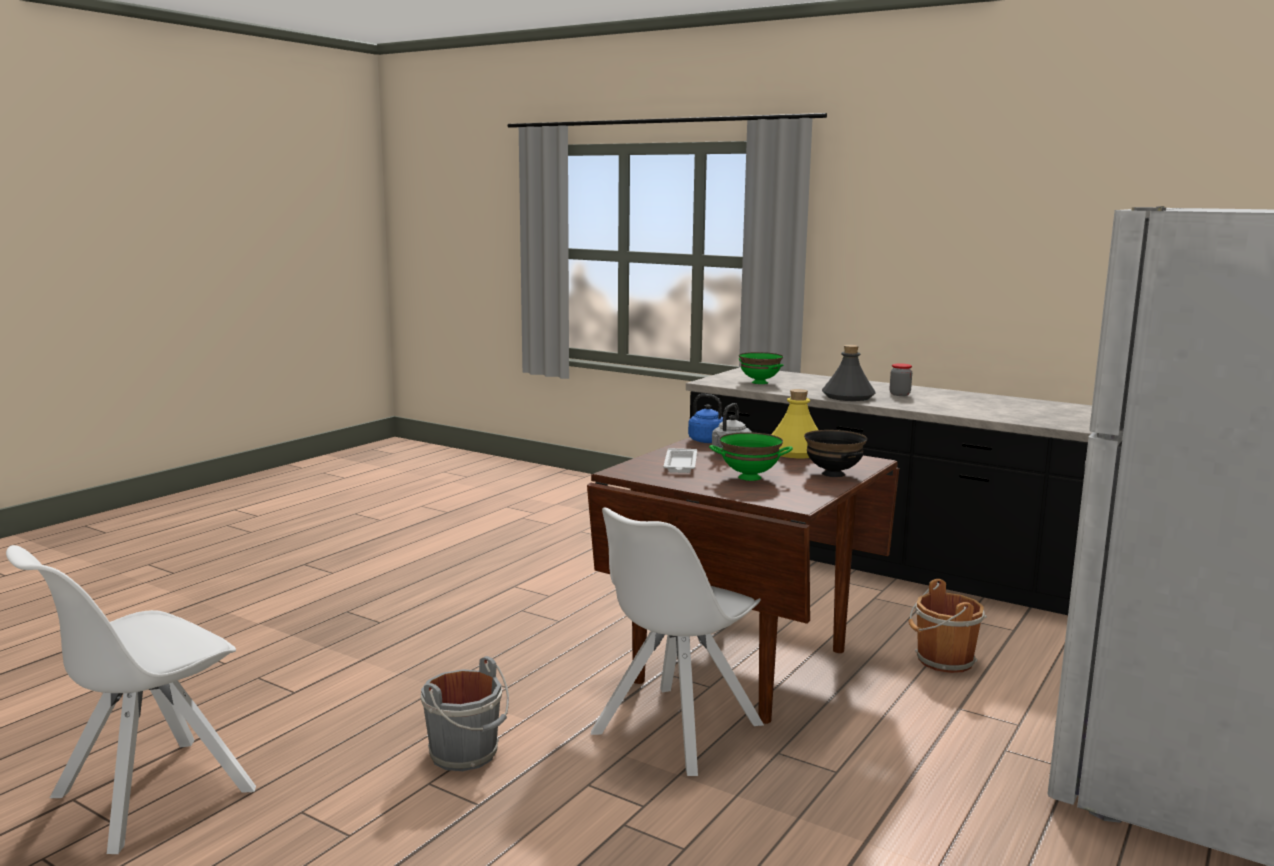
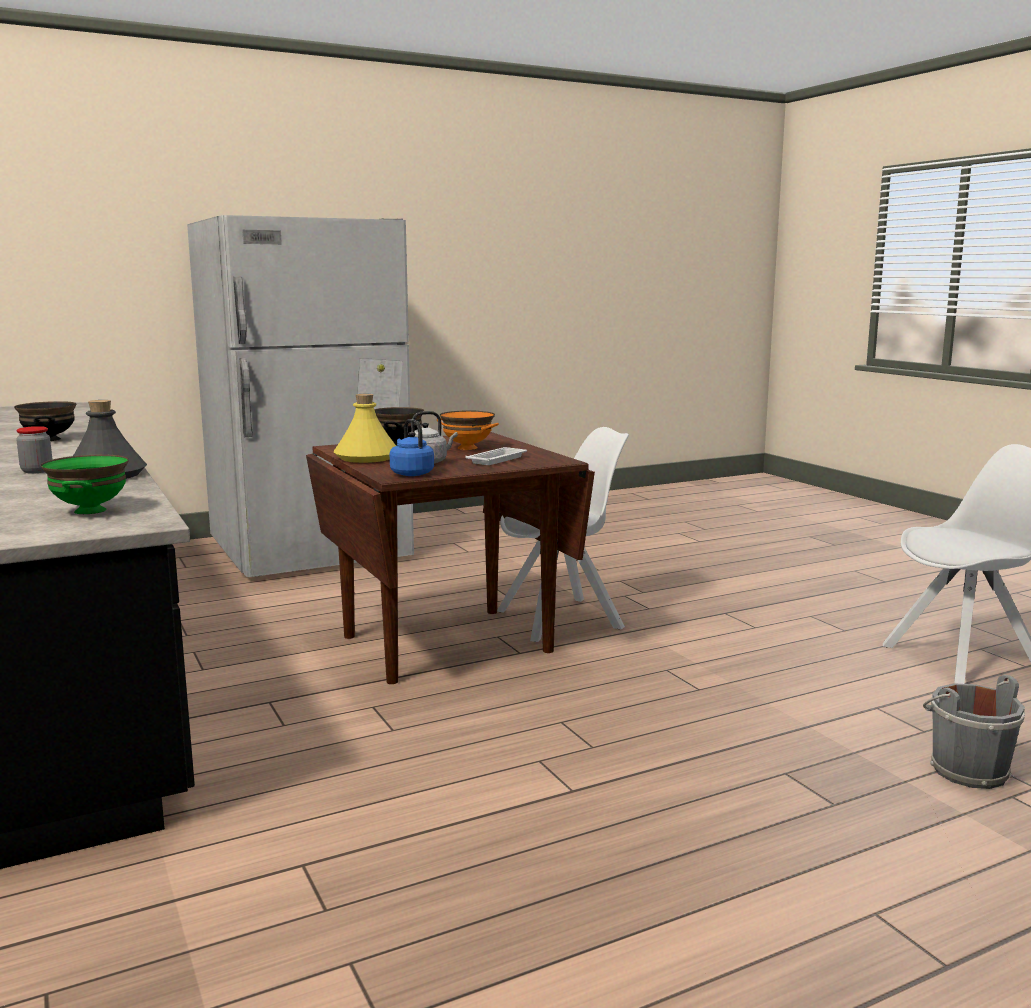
camera: 150 degrees left, 0 degrees up
grey bucket [421,656,509,771] -> grey bucket moved to [923,675,1025,789]
green bowl [709,432,793,481] -> orange bowl [437,411,499,450]
brown bucket [909,579,987,673] -> none
none -> black bowl [14,401,76,441]

